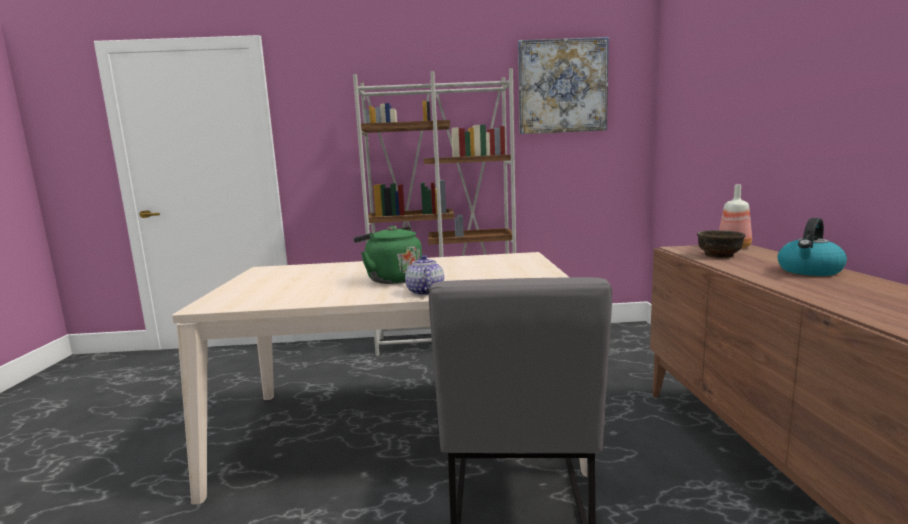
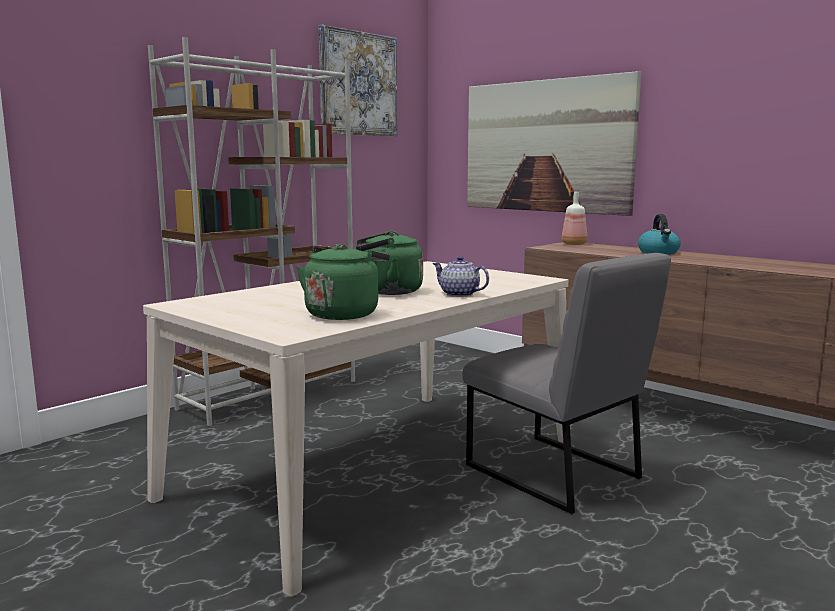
camera: 45 degrees left, 0 degrees up
brown bowl [697,230,746,258] -> none
none -> green kettle [296,244,390,320]
none -> picture [467,71,641,216]

